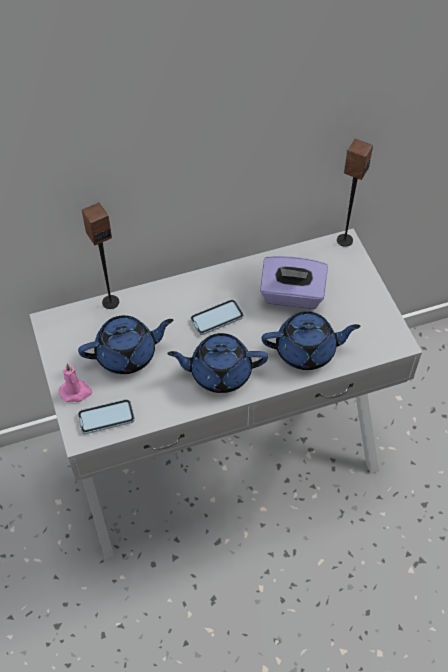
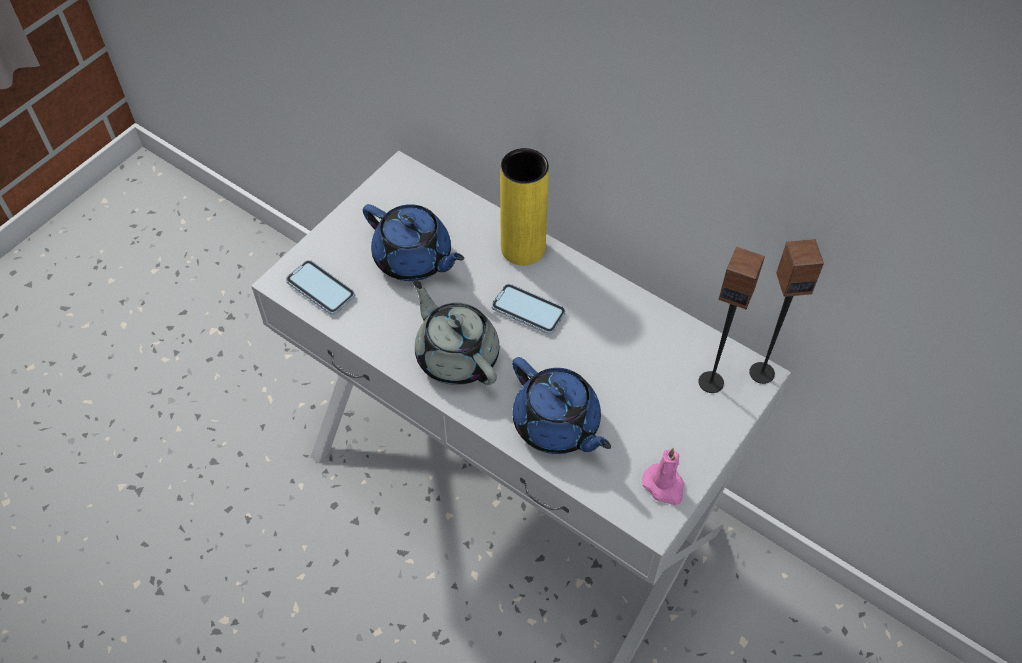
camera: 55 degrees right, 0 degrees up
pink candle [59,364,92,402] -> pink candle moved to [642,448,685,505]
speaker [82,202,119,309] -> speaker moved to [698,247,765,393]
blue teapot [167,333,268,393] -> grey teapot [413,280,500,385]
purple tissue box [260,256,328,309] -> none
none -> yellow vase [500,148,549,265]

